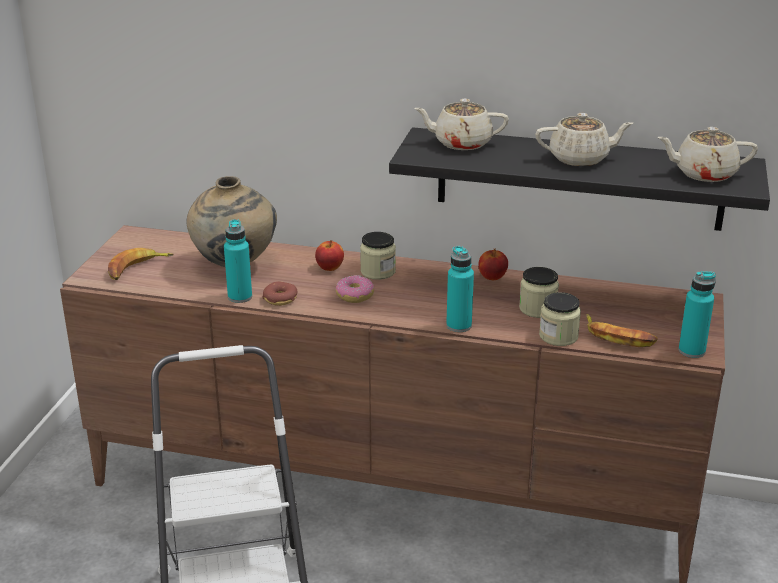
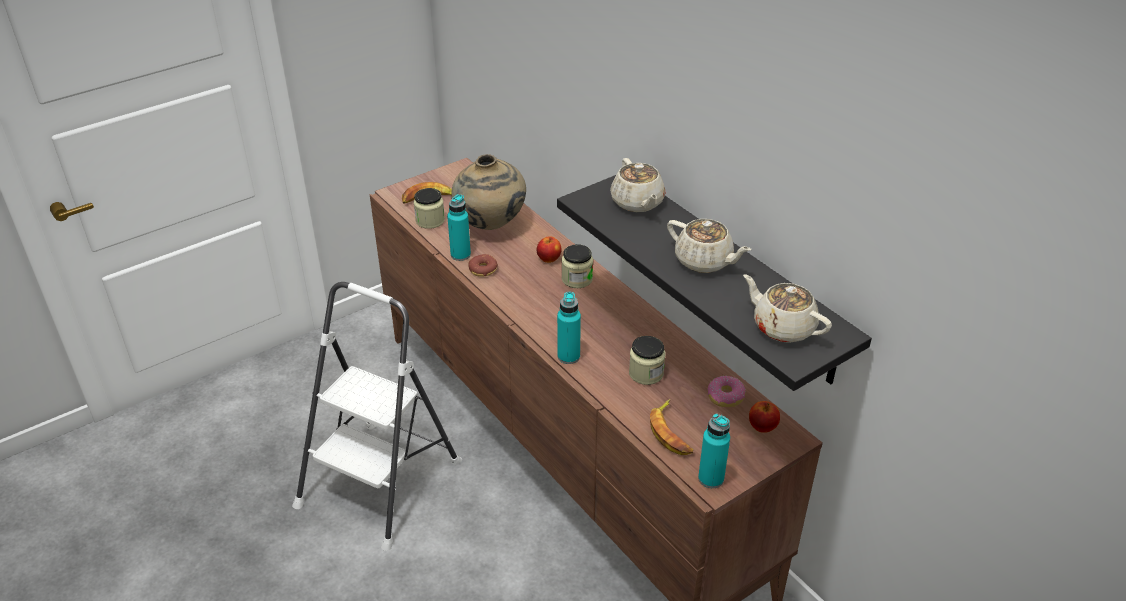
camera: 40 degrees right, 10 degrees up
donut [336,275,374,303] -> donut moved to [707,376,746,407]
beige teapot [414,99,509,150] -> beige teapot turned 150 degrees counterclockwise [610,158,665,212]
apple [478,248,508,280] -> apple moved to [749,401,780,433]
jar [539,292,581,346] -> jar moved to [414,188,445,229]

